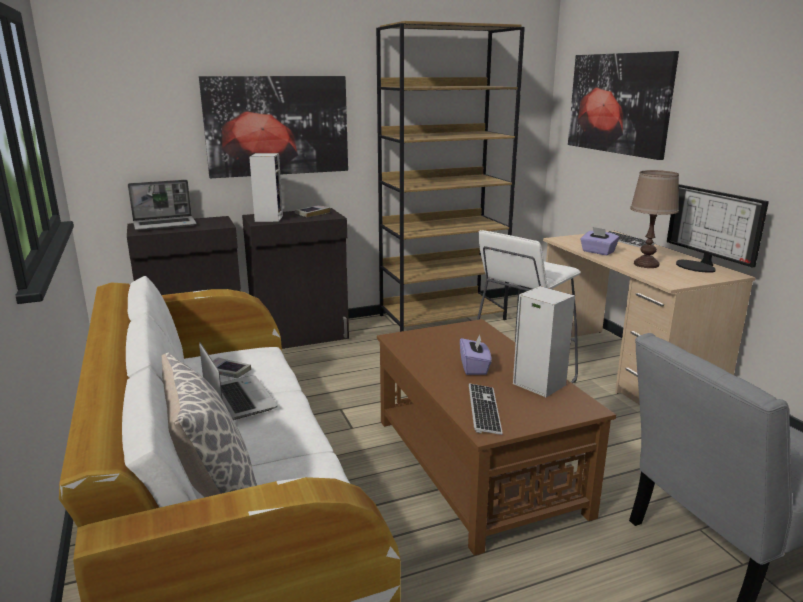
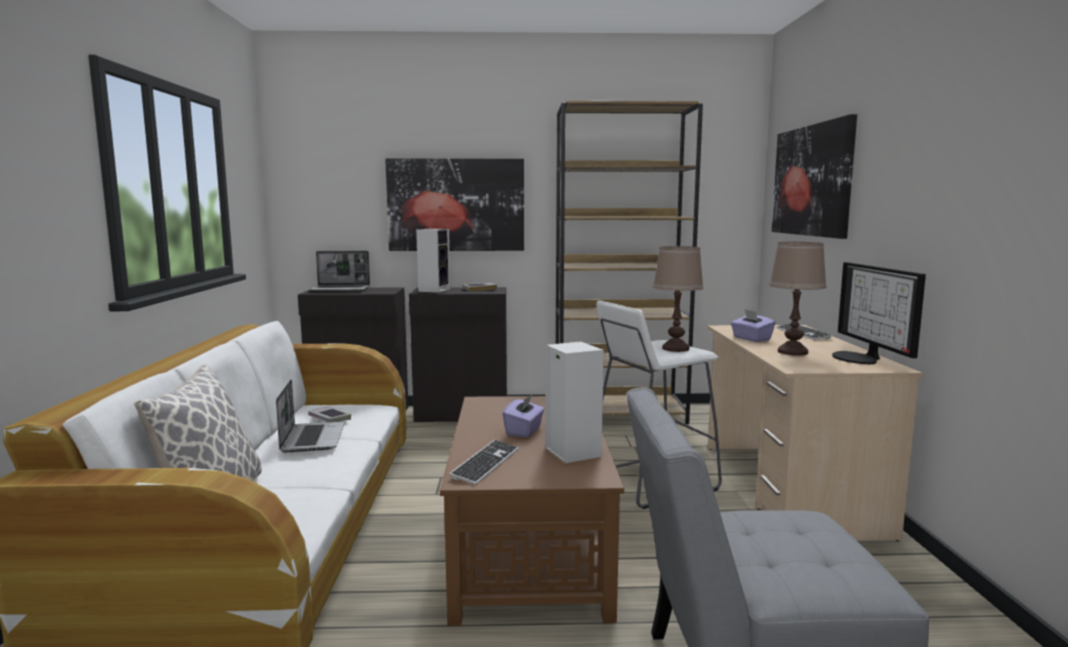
camera: 20 degrees right, 10 degrees down
none -> brown table lamp [653,246,704,352]

